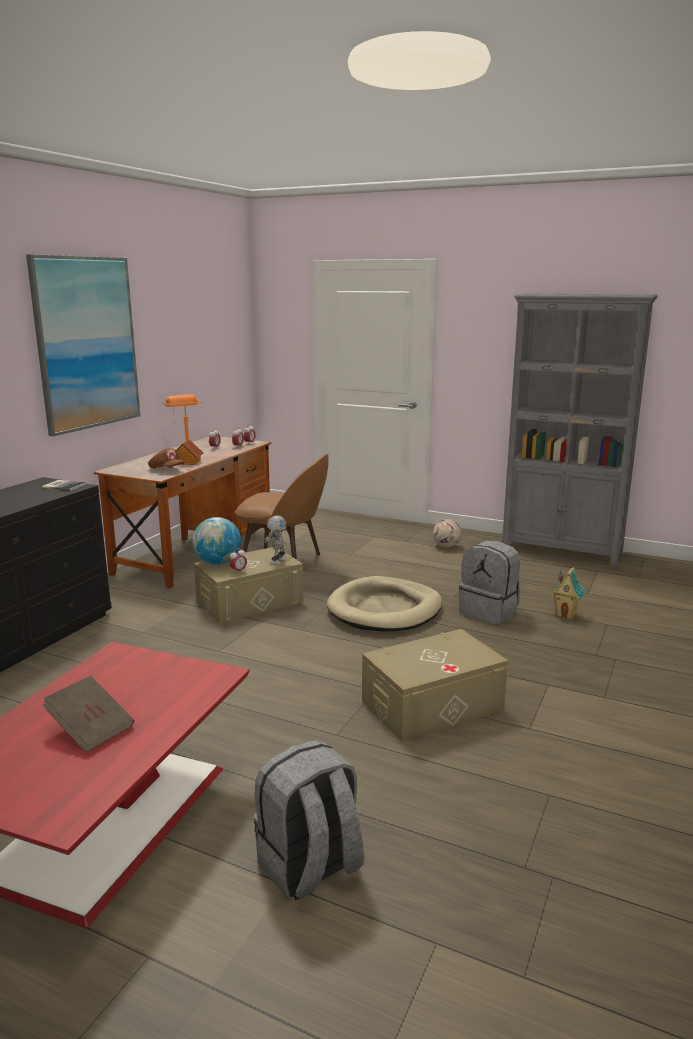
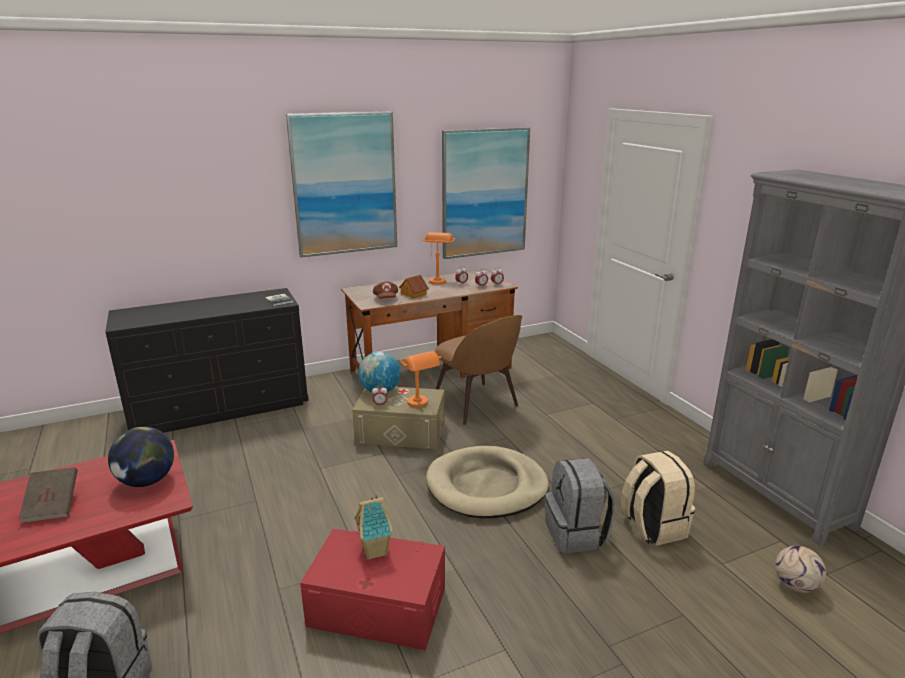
camera: 40 degrees right, 5 degrees up
toy robot [264,516,287,565] -> orange table lamp [399,351,441,408]
beige storage box [362,629,508,742] -> red storage box [300,529,445,650]
football [433,519,462,548] -> football moved to [775,546,826,593]
toy house [552,567,585,619] -> toy house moved to [354,495,393,560]
none -> globe [108,427,174,487]
none -> picture [442,127,530,259]
none -> beige backpack [621,451,695,545]

